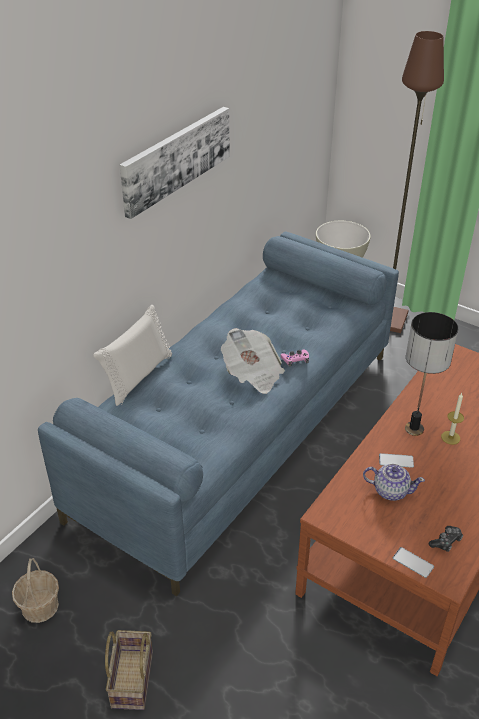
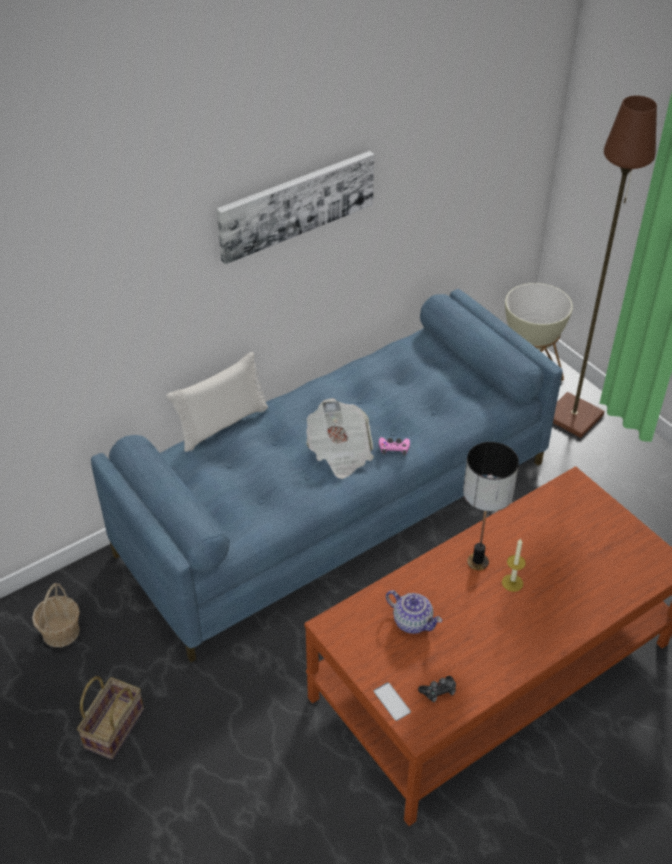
camera: 20 degrees right, 5 degrees up
phone [379,453,414,468] -> none

